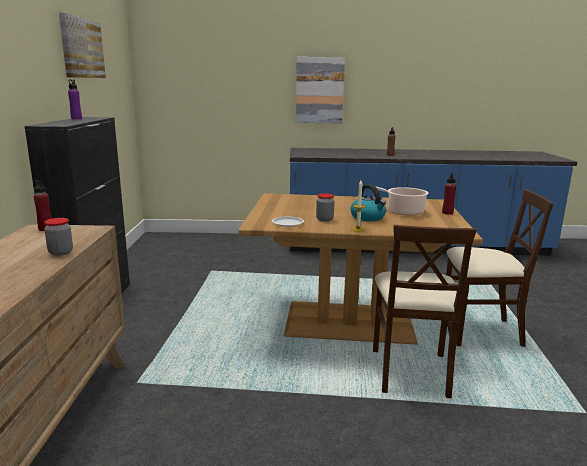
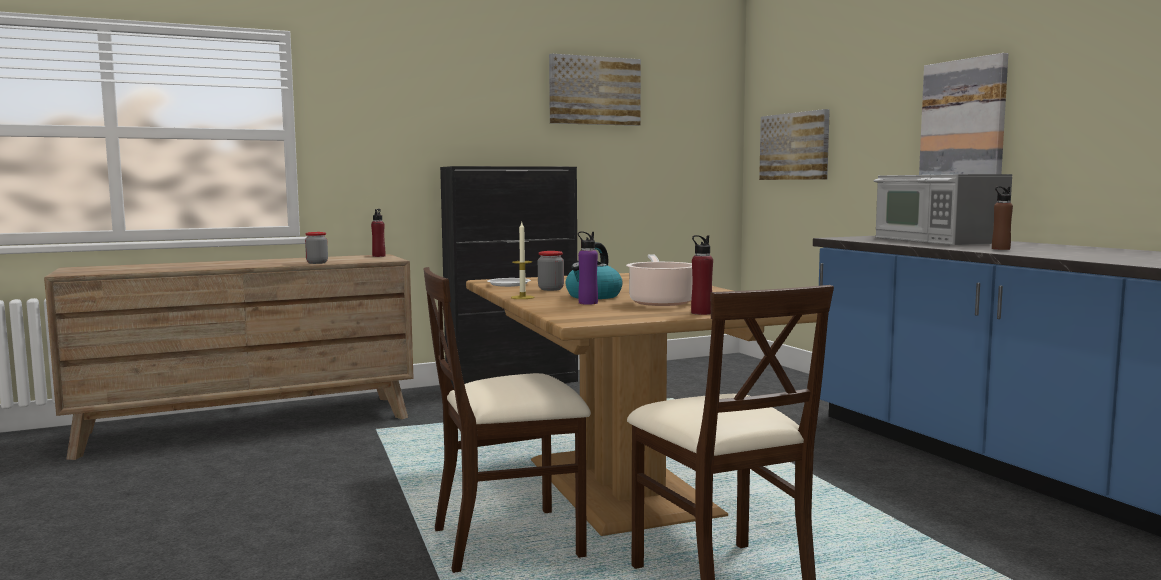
camera: 65 degrees right, 10 degrees down
purple bottle [68,79,82,119] -> purple bottle moved to [578,231,598,305]
none -> picture [759,109,830,180]
none -> microwave [874,174,1012,245]

